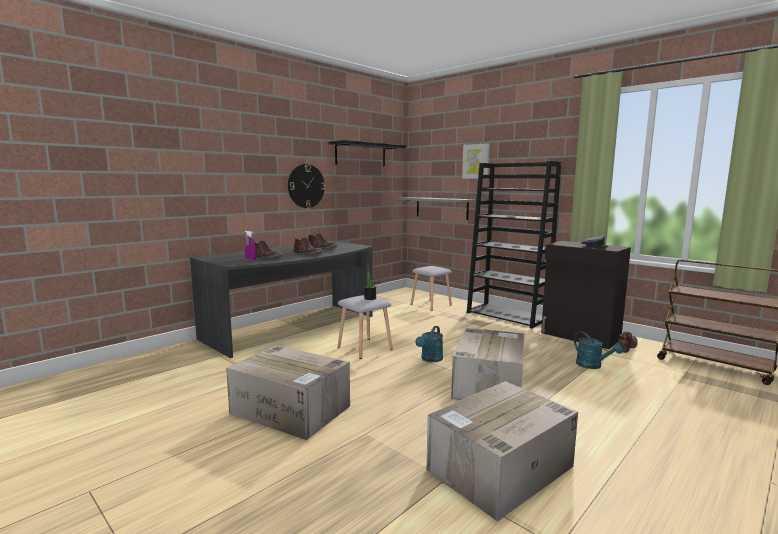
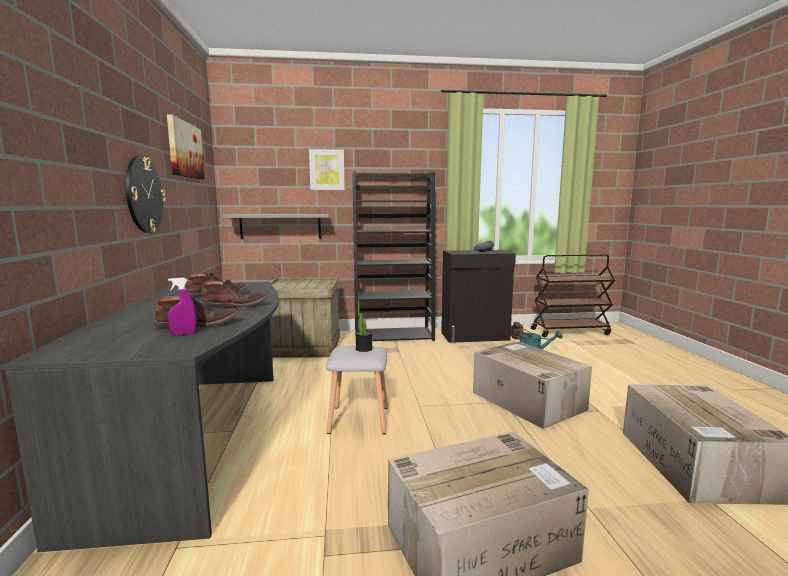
camera: 50 degrees left, 0 degrees up
black shelf [329,140,406,166] -> picture [167,114,205,180]
grey stool [411,266,452,311] -> crate [270,277,340,358]
turquoise watering can [415,326,443,362] -> none

